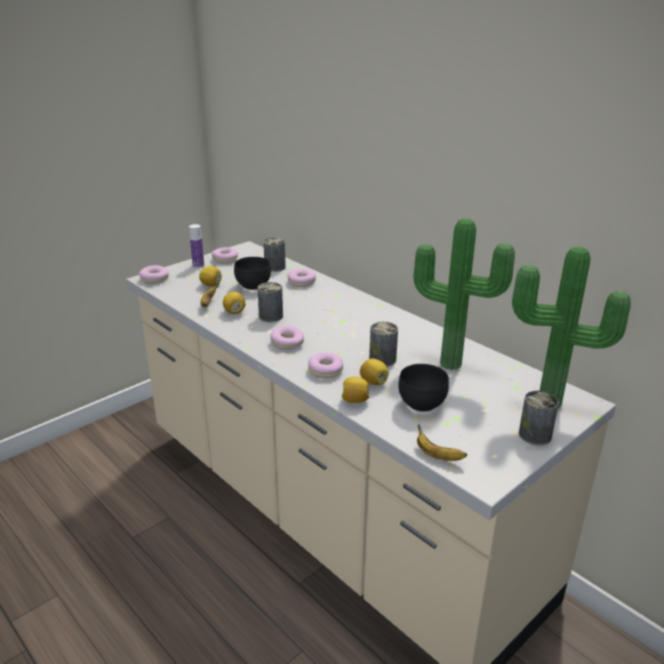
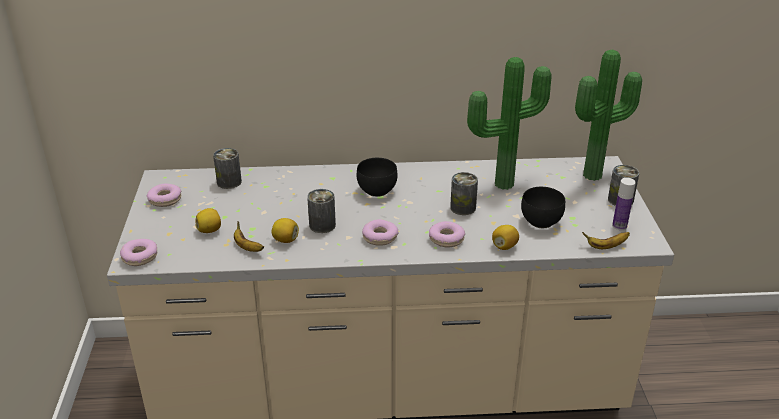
camera: 50 degrees left, 5 degrees up
bottle [189,224,204,268] -> bottle moved to [612,178,636,230]
black bowl [234,257,271,290] -> black bowl moved to [357,158,398,197]
donut [288,269,316,287] -> none
lemon [360,359,389,385] -> none

